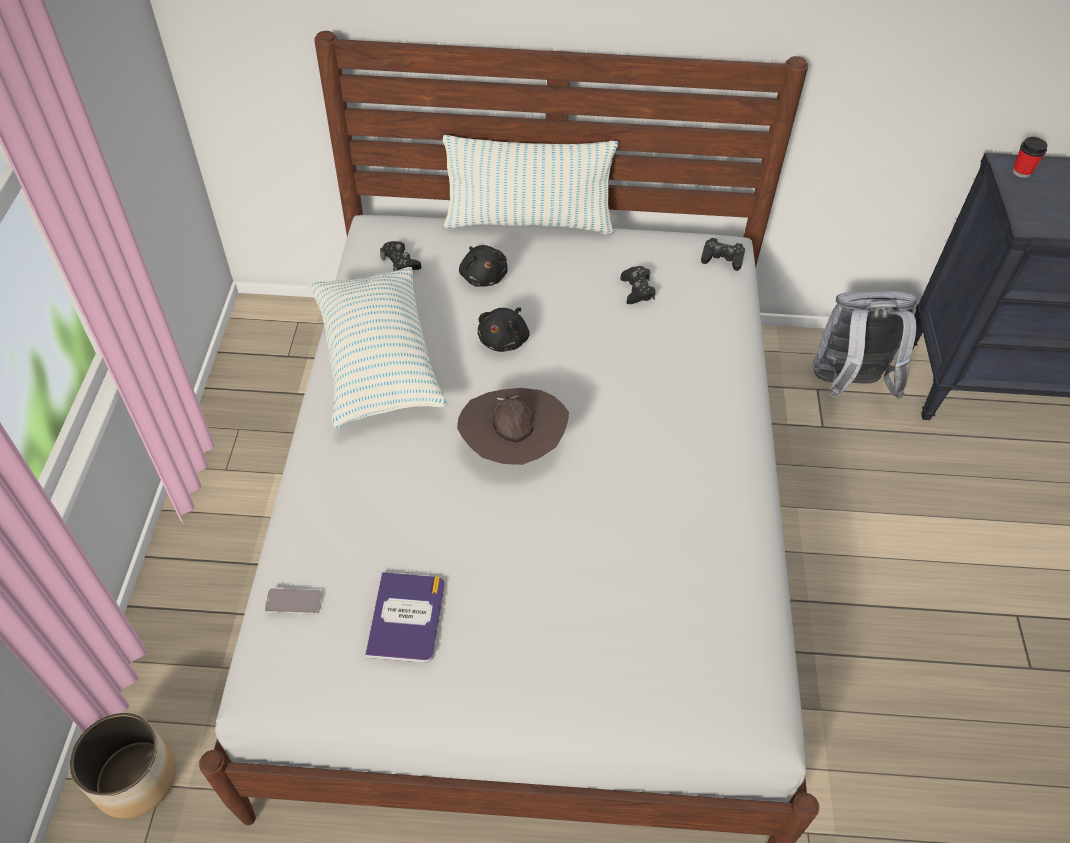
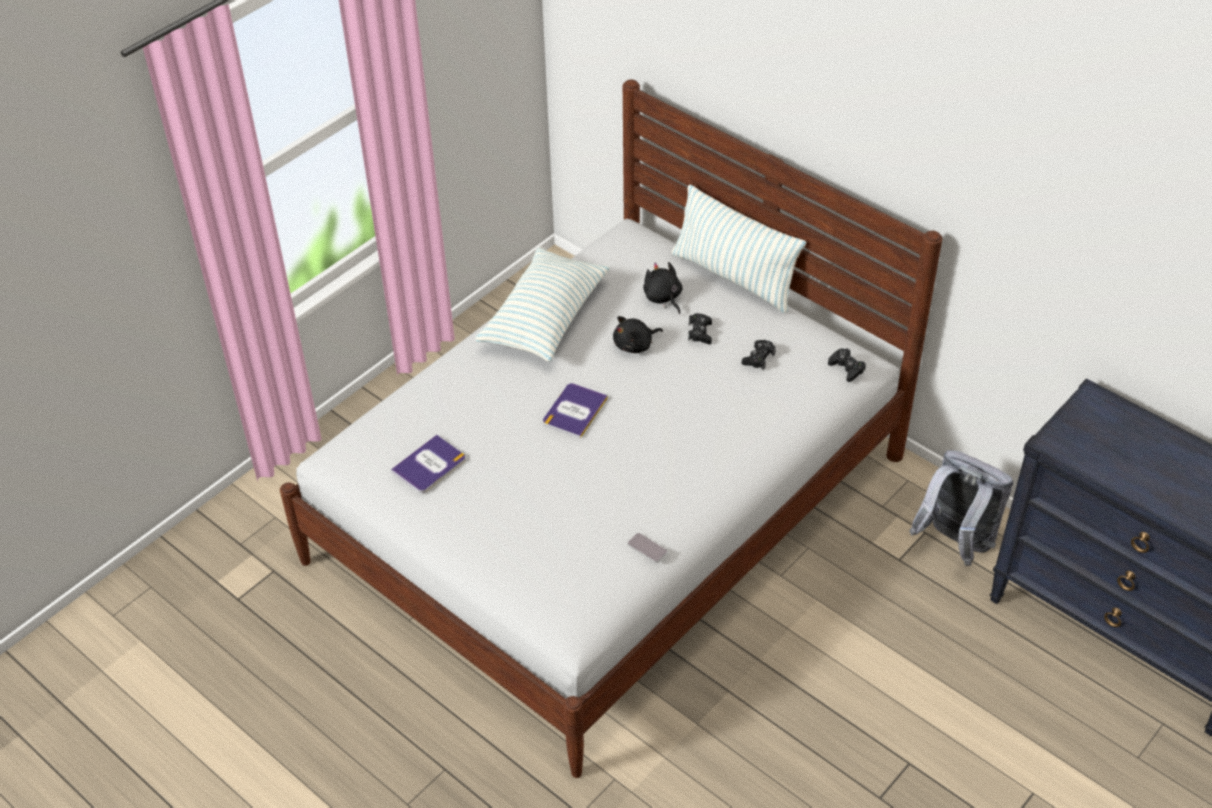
camera: 40 degrees right, 5 degrees down
planter [70,713,176,819] -> none
phone [264,588,323,615] -> phone moved to [627,533,668,563]
black game controller [380,241,421,271] -> black game controller moved to [688,313,712,344]
brown hat [457,388,569,465] -> book [543,383,608,438]
black plush toy [459,245,508,287] -> black plush toy turned 135 degrees clockwise [643,262,682,314]
cup [1012,137,1047,178] -> none

